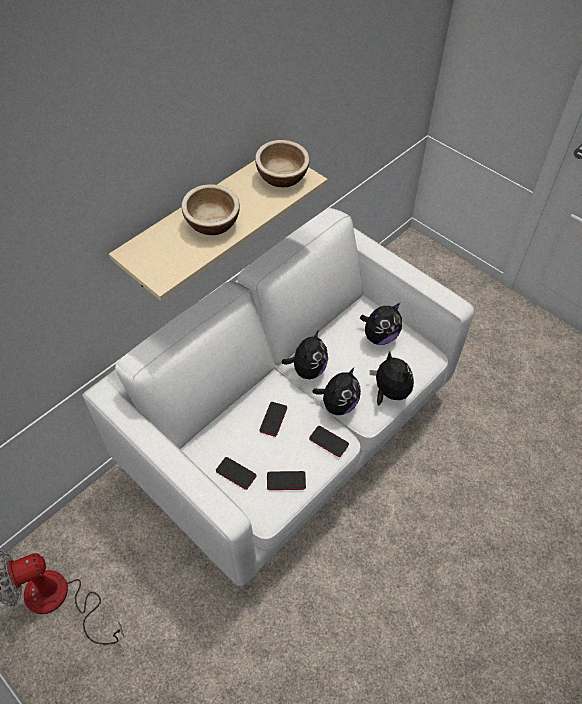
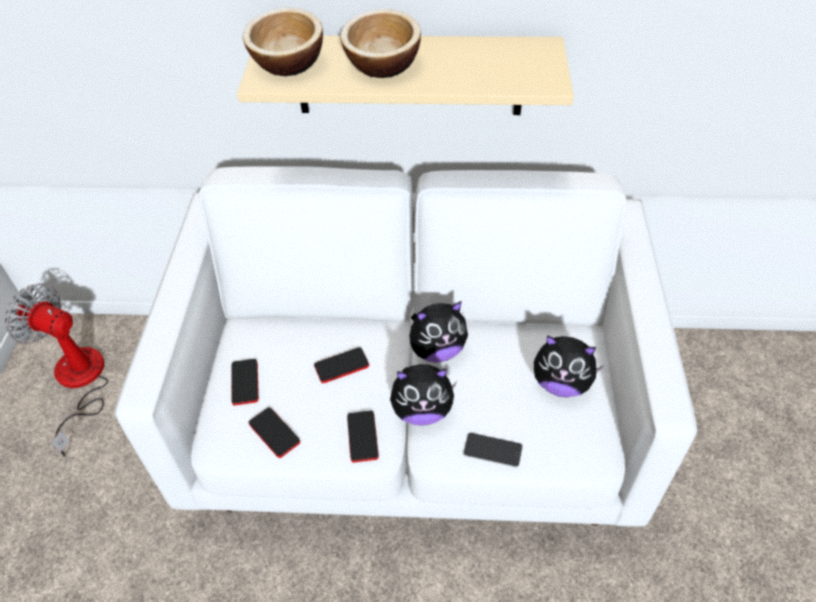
camera: 50 degrees right, 5 degrees down
bowl [255,140,310,187] -> bowl moved to [243,8,323,76]
plush toy [370,351,414,406] -> phone [463,433,523,467]

